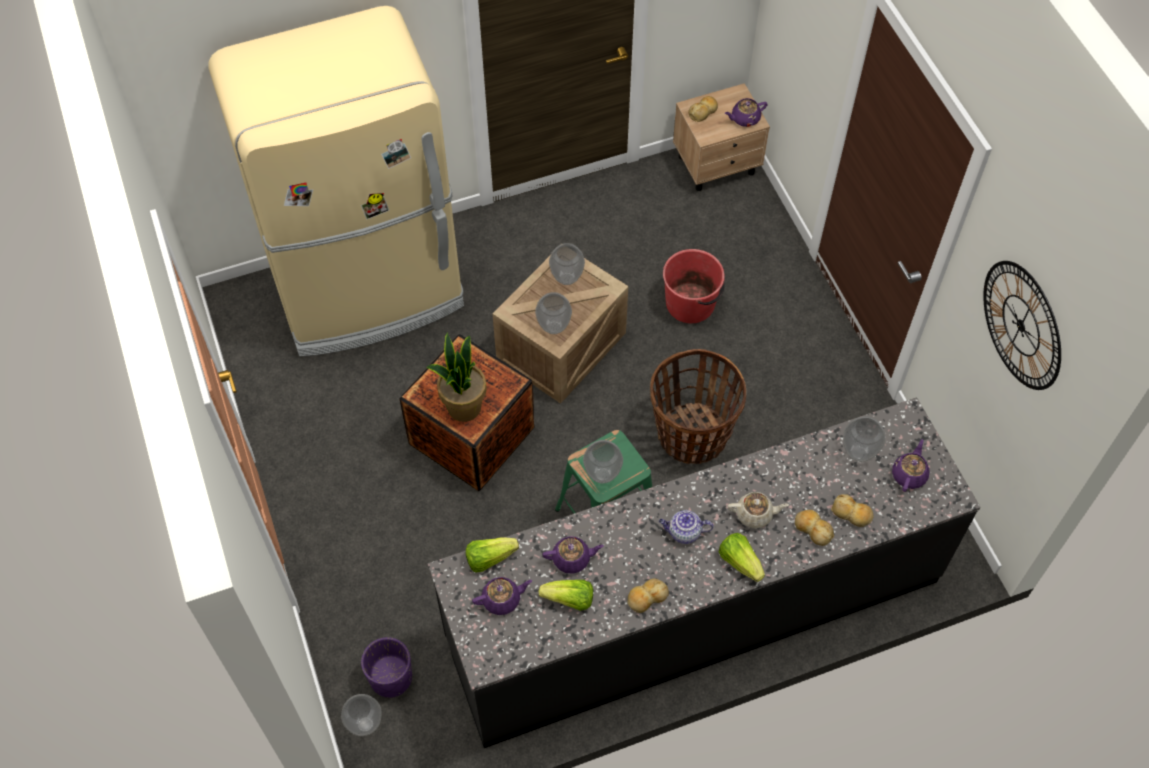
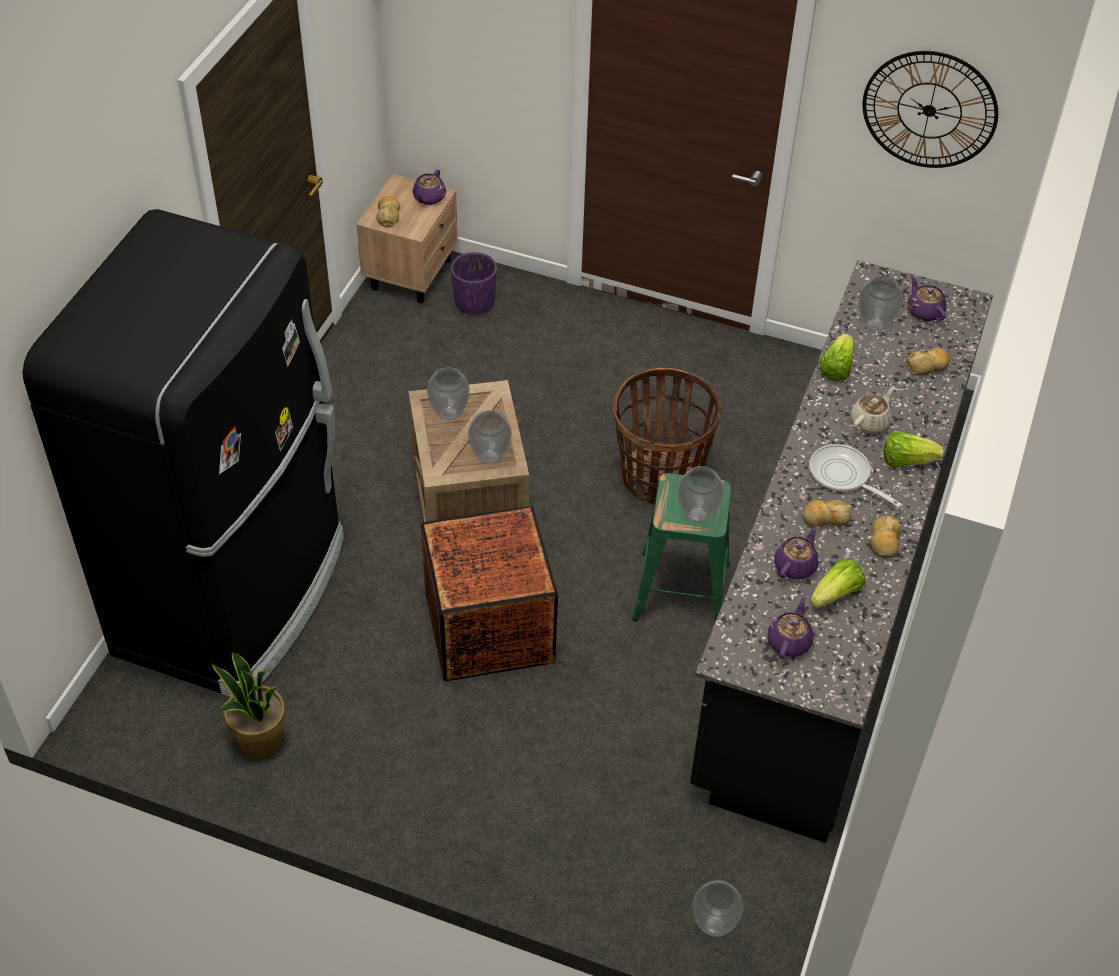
camera: 50 degrees left, 10 degrees down
beige fridge [208,6,464,357] -> black fridge [22,209,344,697]
purple planter [361,637,412,698] -> purple planter moved to [451,252,497,314]
potted plant [426,332,487,422] -> potted plant moved to [212,653,286,759]
lettuce [466,537,519,573] -> lettuce moved to [819,334,853,381]
teapot [659,510,713,544] -> frying pan [809,444,902,507]
red bucket [663,249,725,323] -> none
bread [795,510,834,546] -> bread moved to [802,500,851,528]

